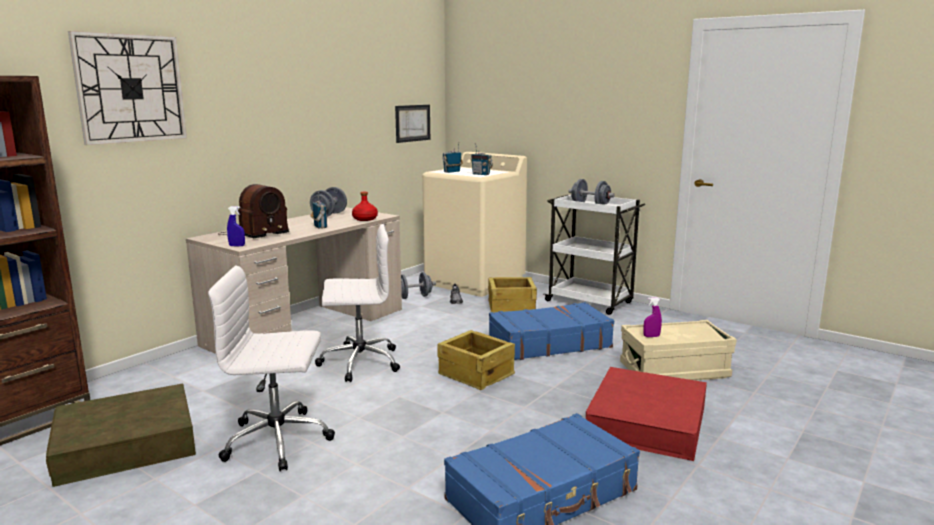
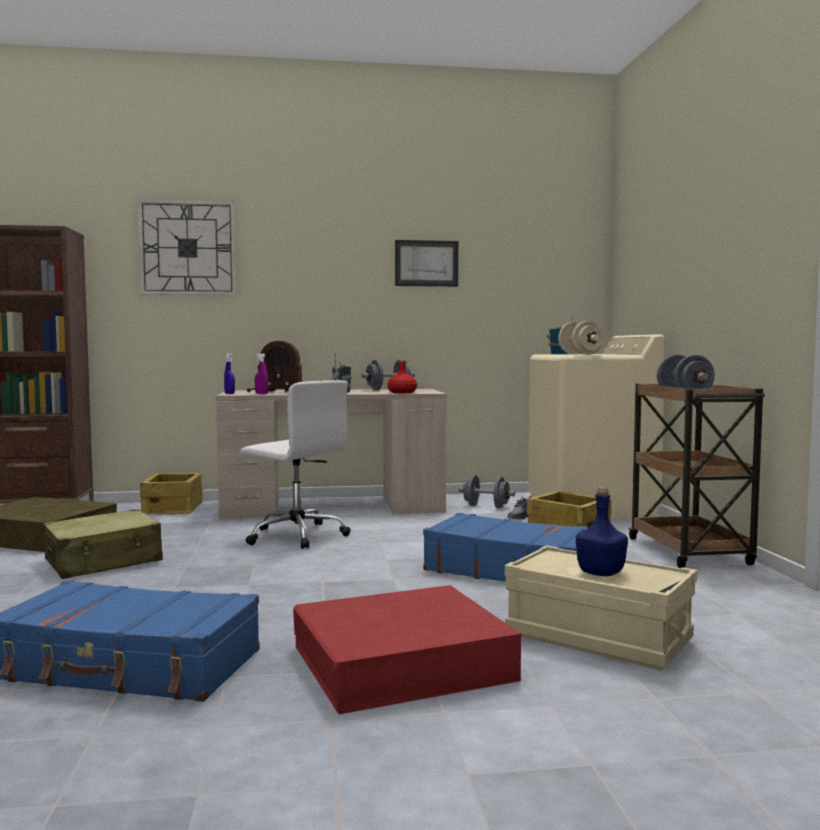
camera: 45 degrees right, 10 degrees down
white office chair [208,265,335,471] -> beige suitcase [43,509,163,579]
picture [395,105,430,143] -> picture moved to [395,240,458,287]
crate [438,330,515,390] -> crate moved to [140,473,203,514]
radio [470,143,493,175] -> beige dumbbell [558,321,604,355]
white cart [544,194,645,315] -> brown cart [629,384,765,568]
purple spray bottle [643,297,662,337] -> purple spray bottle moved to [255,353,269,394]
none -> blue bottle [576,487,628,576]

